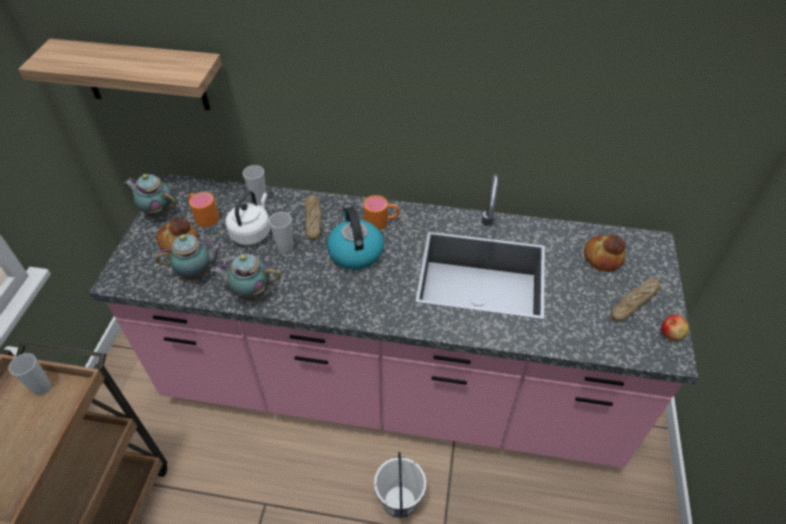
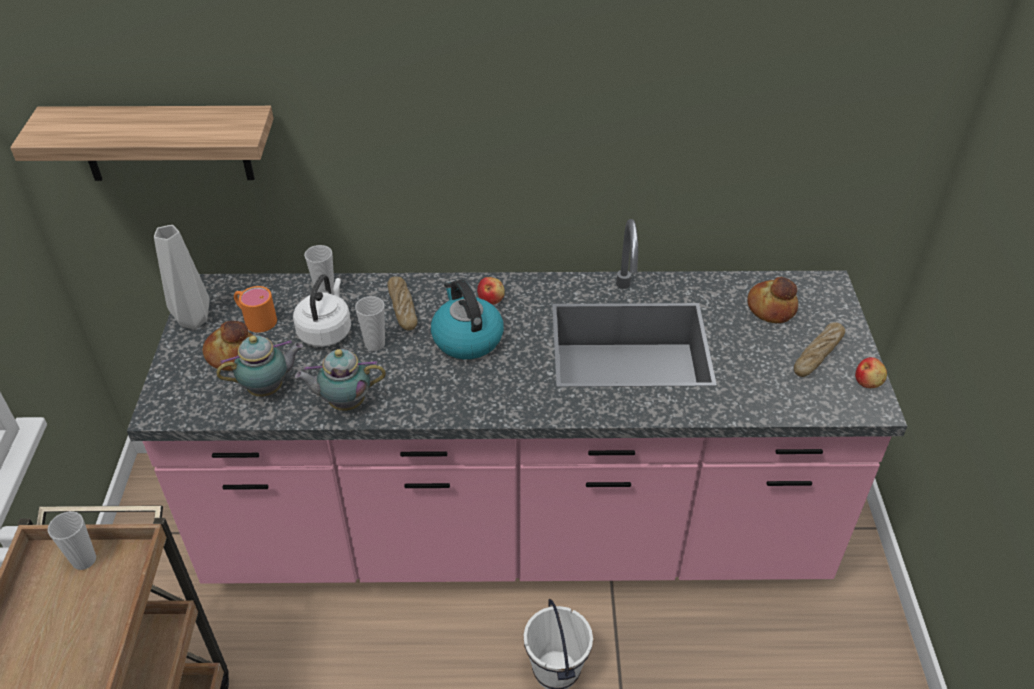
camera: 10 degrees left, 5 degrees down
teapot [125,174,176,218] -> grey vase [154,225,210,329]
orange mug [364,195,400,230] -> apple [477,277,505,305]

